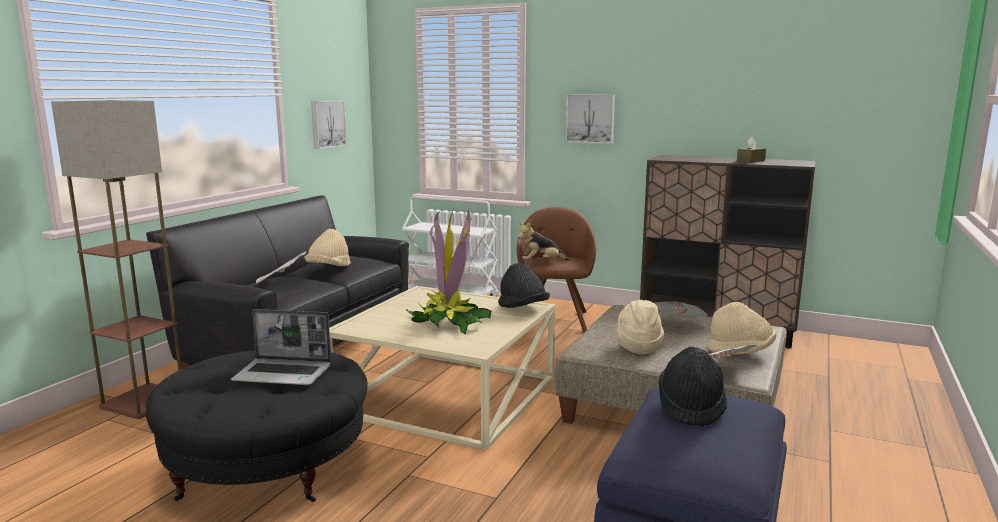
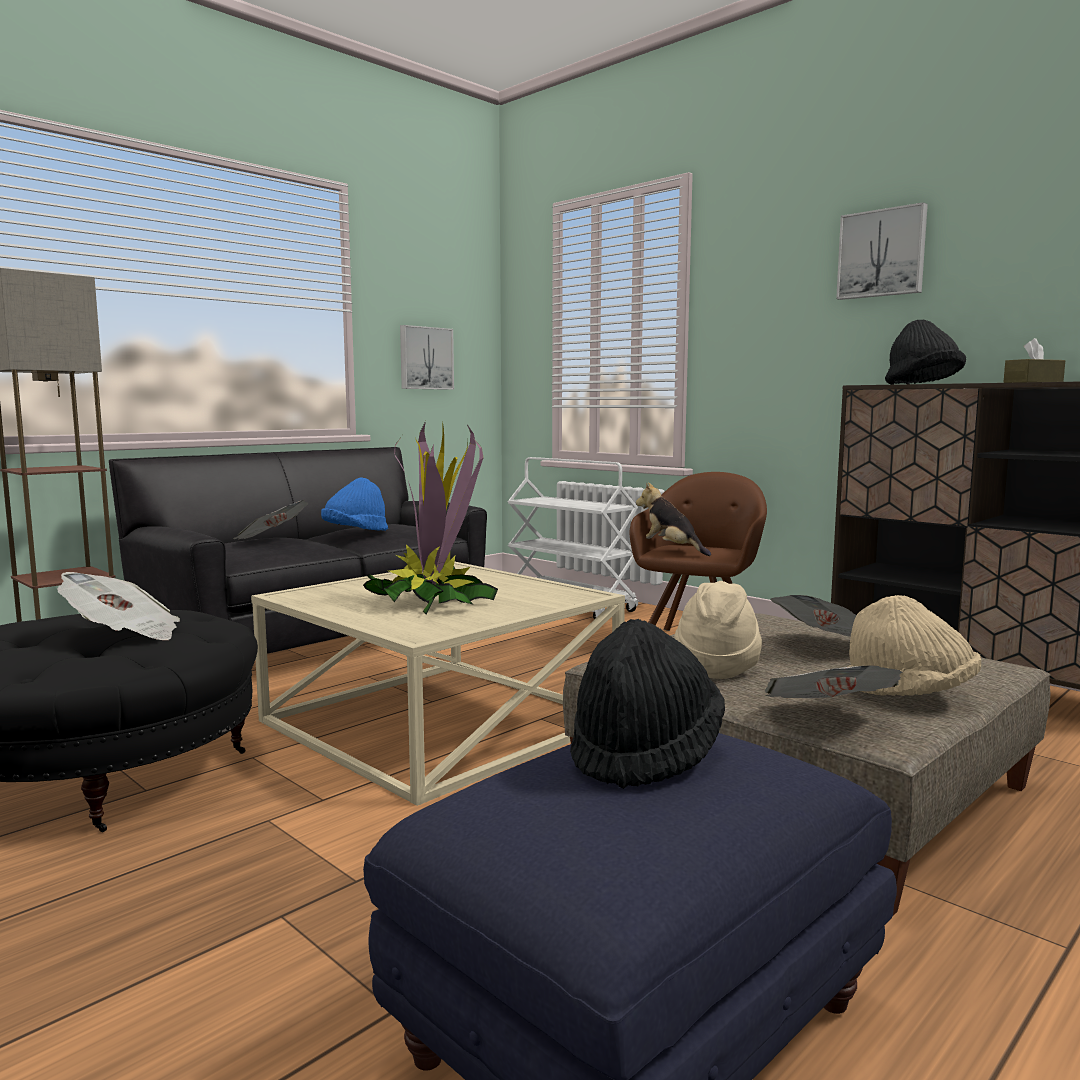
camera: 20 degrees right, 5 degrees down
laptop [231,309,331,385] -> newspaper [57,572,180,640]
beige hat [305,229,351,266] -> blue hat [321,478,388,531]
black hat [498,263,550,308] -> black hat moved to [885,320,966,385]
plush toy [517,222,569,261] -> plush toy turned 45 degrees clockwise [636,482,711,556]
picture [566,94,615,144] -> picture moved to [836,202,928,300]

